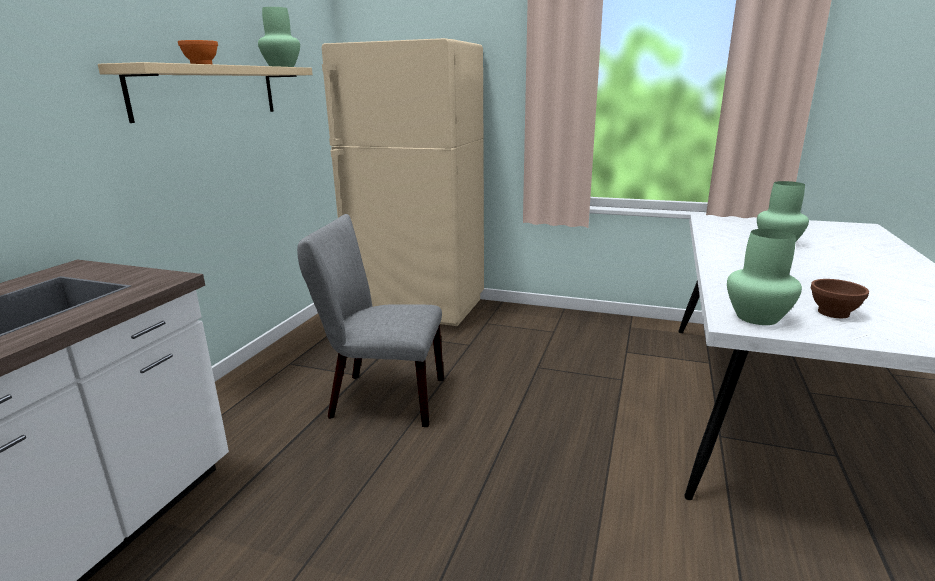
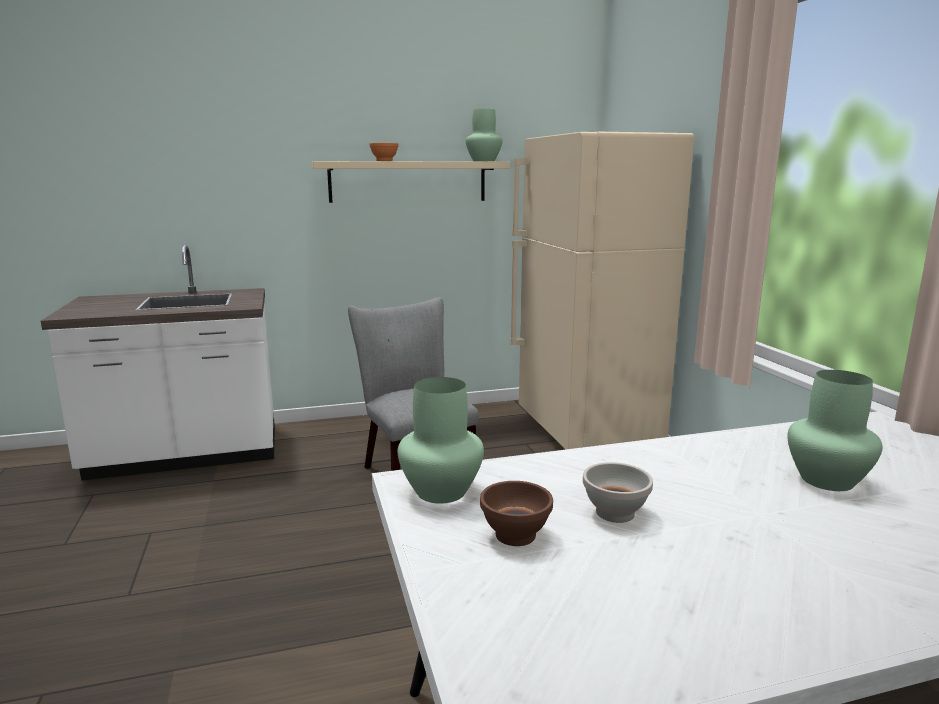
camera: 55 degrees right, 5 degrees down
none -> white bowl [583,462,653,523]

